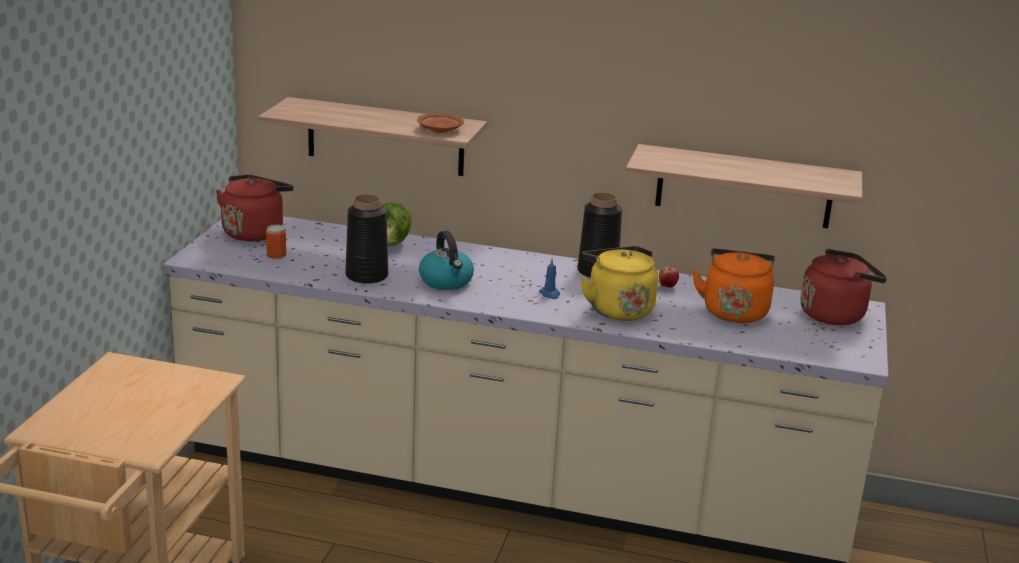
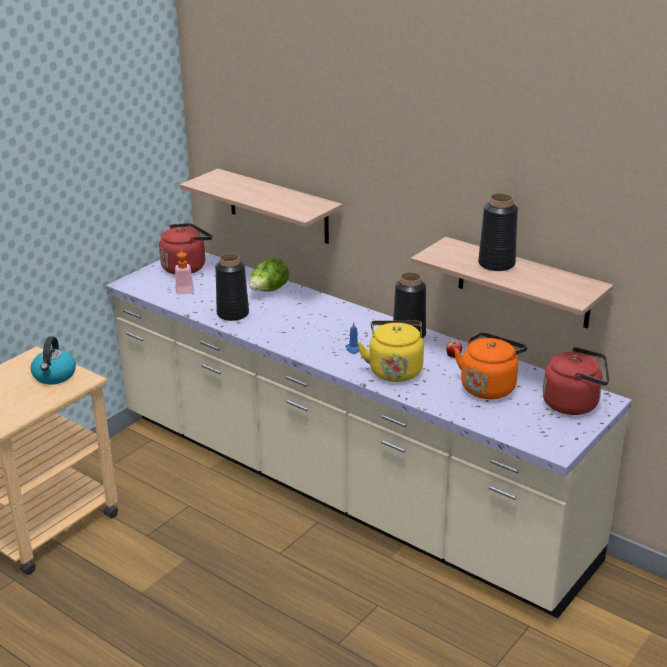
camera: 25 degrees right, 5 degrees up
can [266,225,286,260] -> soap dispenser [175,248,194,294]
brown plate [417,113,464,133] -> none
kettle [419,231,474,290] -> kettle moved to [30,336,76,385]
none -> black vase [478,193,518,271]

